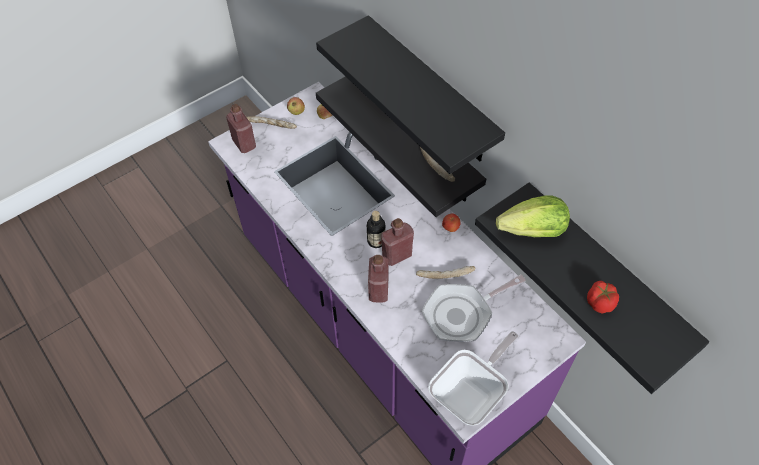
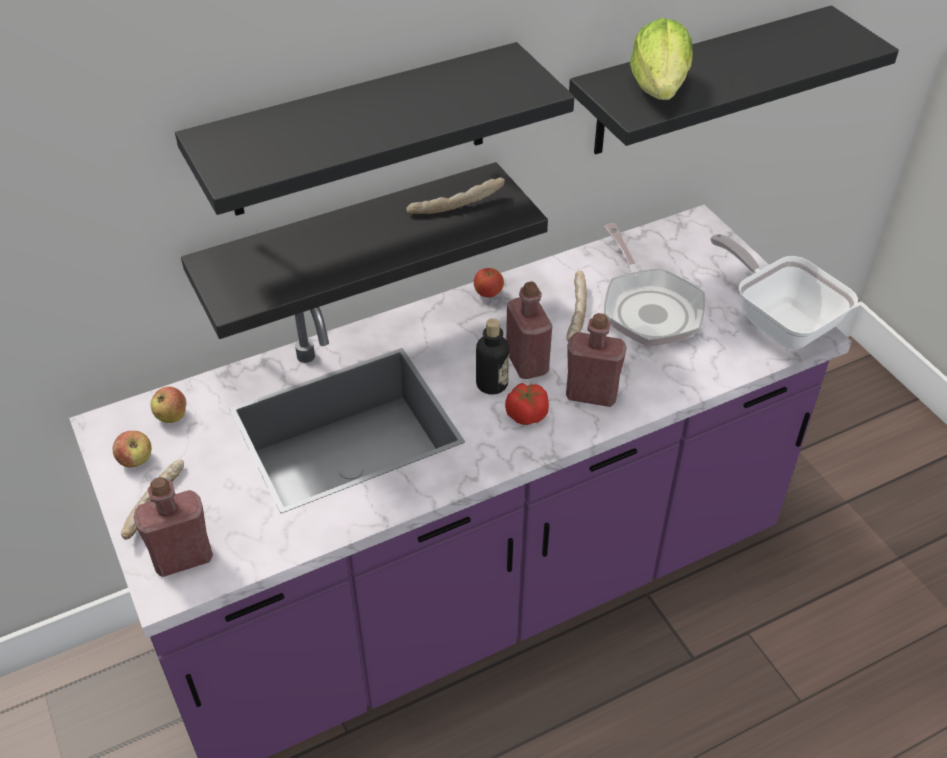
camera: 80 degrees left, 10 degrees down
tomato [587,281,619,314] -> tomato moved to [505,383,549,425]

